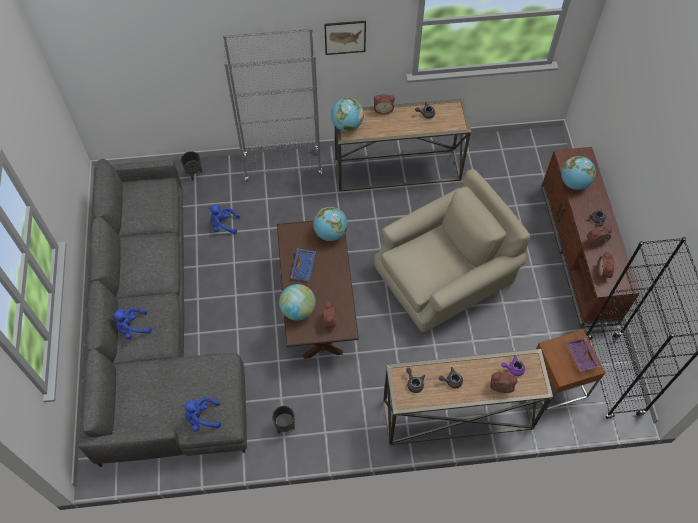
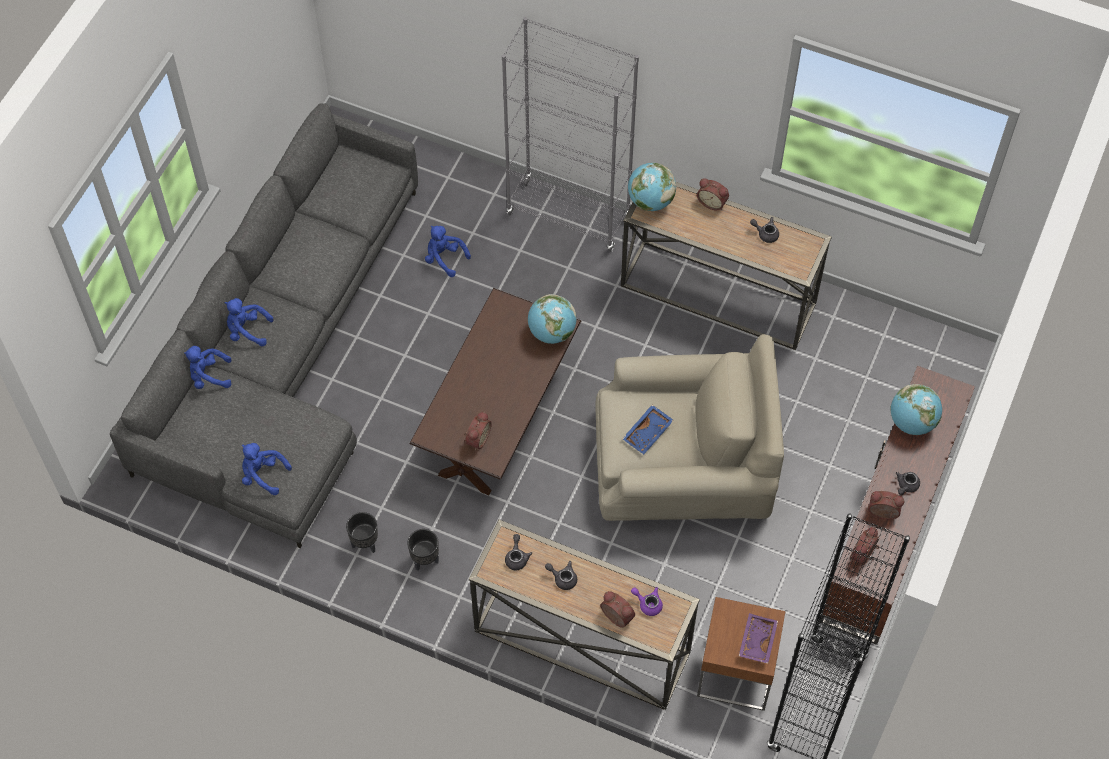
camera: 30 degrees right, 0 degrees up
black planter [181,151,202,181] -> black planter moved to [407,529,439,571]
globe [279,284,316,321] -> none
blue tray [291,249,316,281] -> blue tray moved to [622,405,674,454]
picture [324,21,366,55] -> none
none -> blue plush toy [184,346,232,389]

